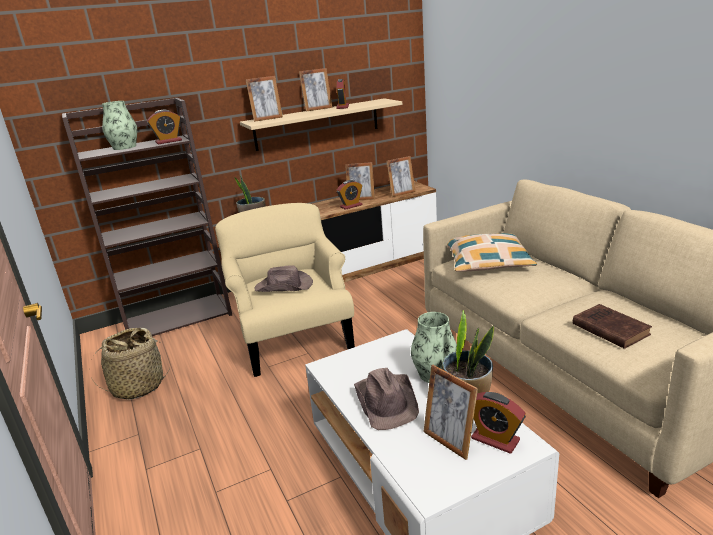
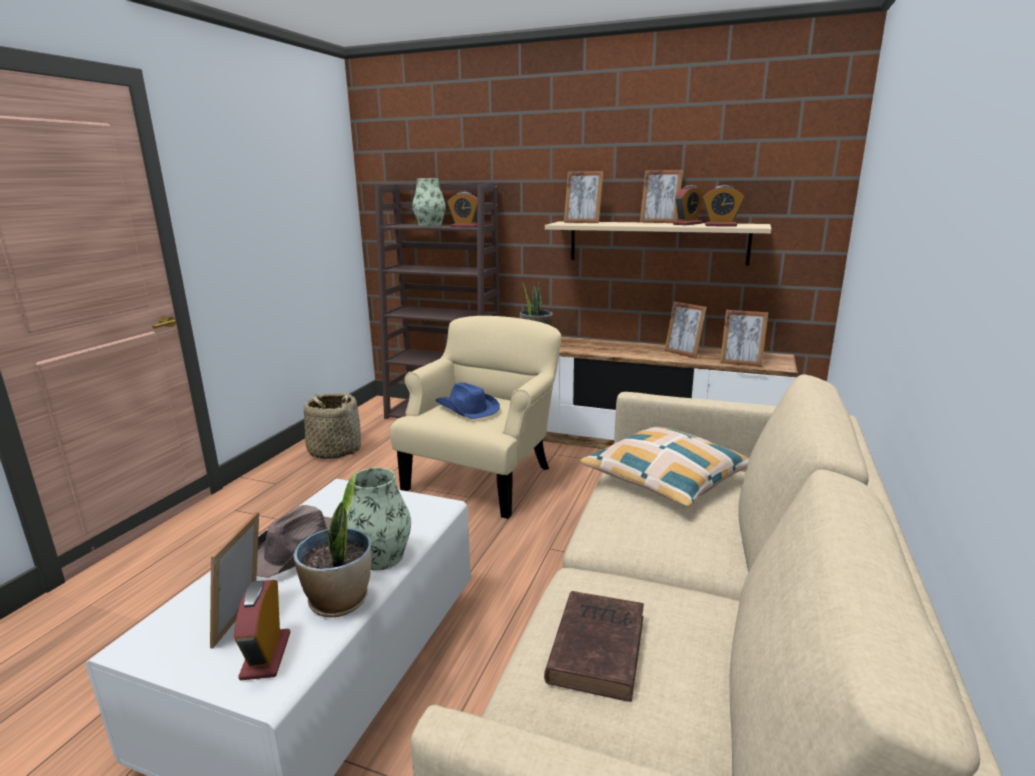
camera: 45 degrees right, 5 degrees down
brown hat [255,265,313,292] -> blue hat [435,382,500,419]
alarm clock [337,180,363,210] -> alarm clock moved to [703,185,745,227]

